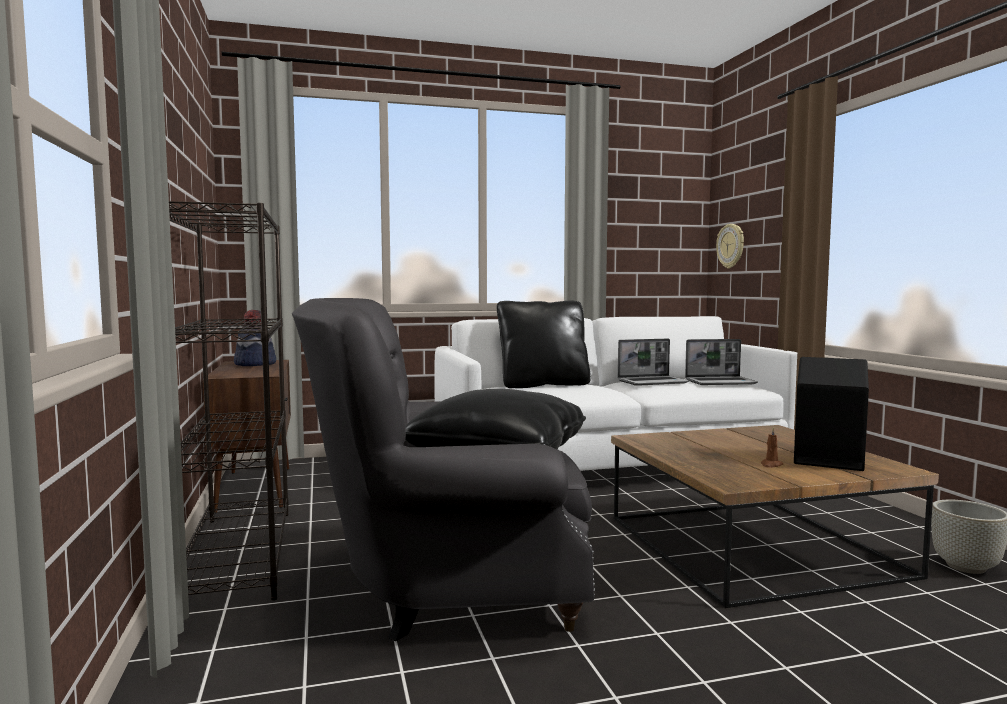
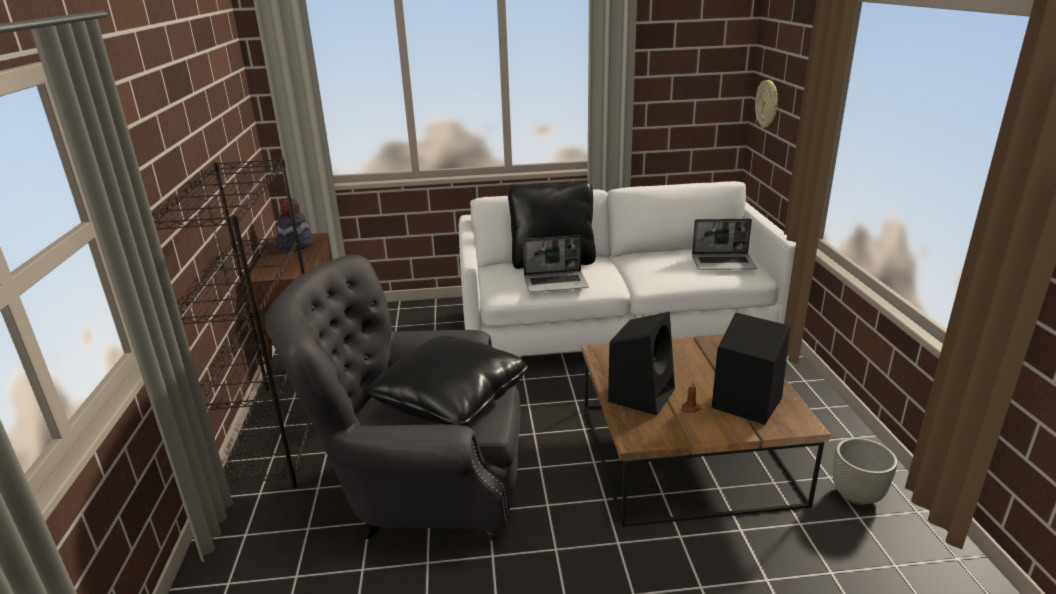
camera: 10 degrees right, 20 degrees up
laptop [618,339,689,386] -> laptop moved to [523,235,589,292]
none -> black speaker [608,312,675,416]

